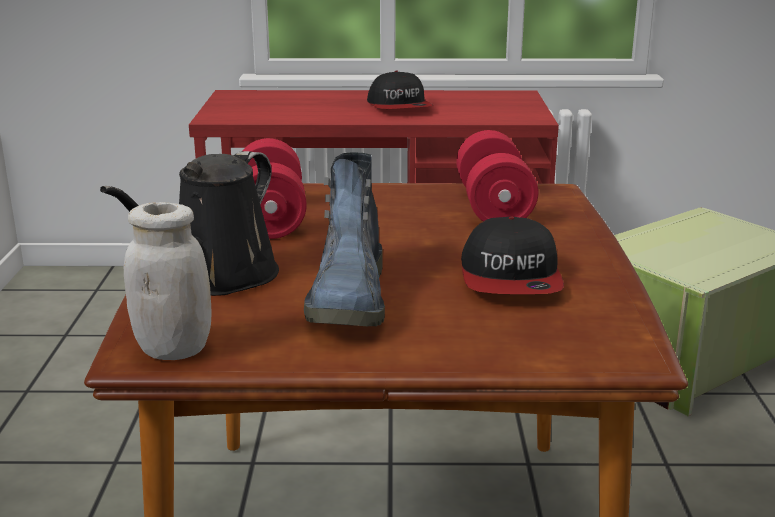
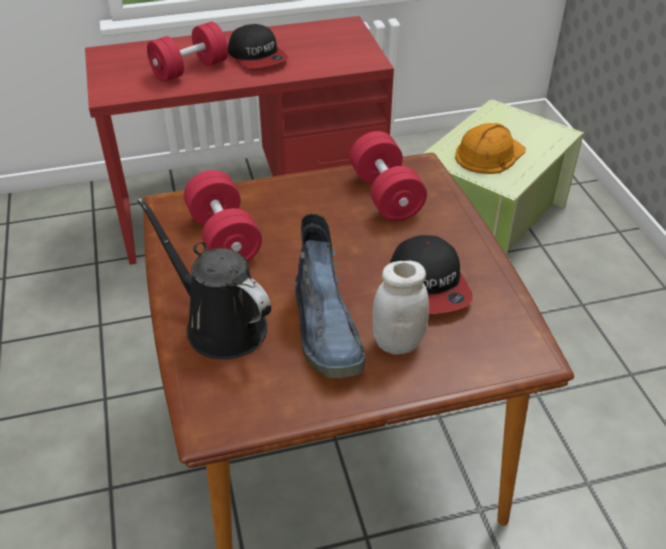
camera: 15 degrees left, 20 degrees up
black watering can [100,151,279,296] -> black watering can turned 120 degrees clockwise [137,197,271,359]
white jar [124,202,212,360] -> white jar moved to [372,261,429,355]
none -> red dumbbell [147,22,228,82]
none -> orange hard hat [455,123,526,174]

